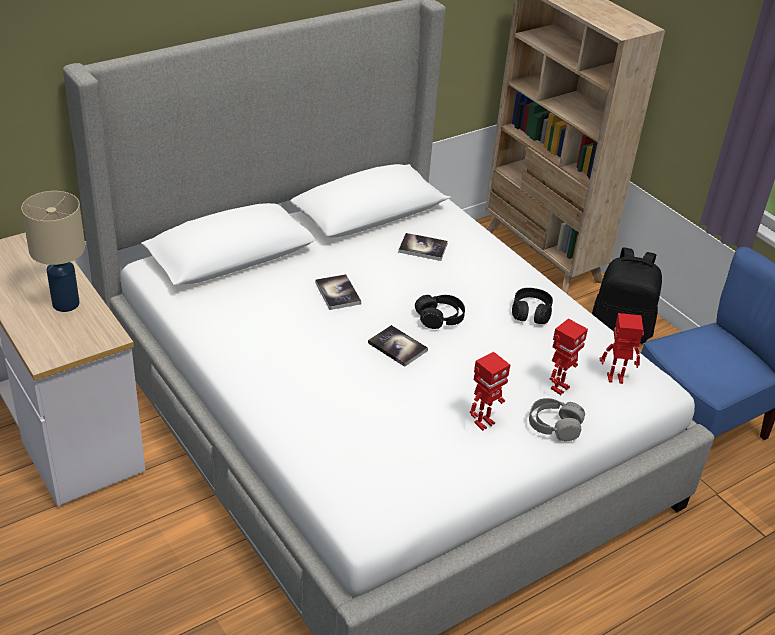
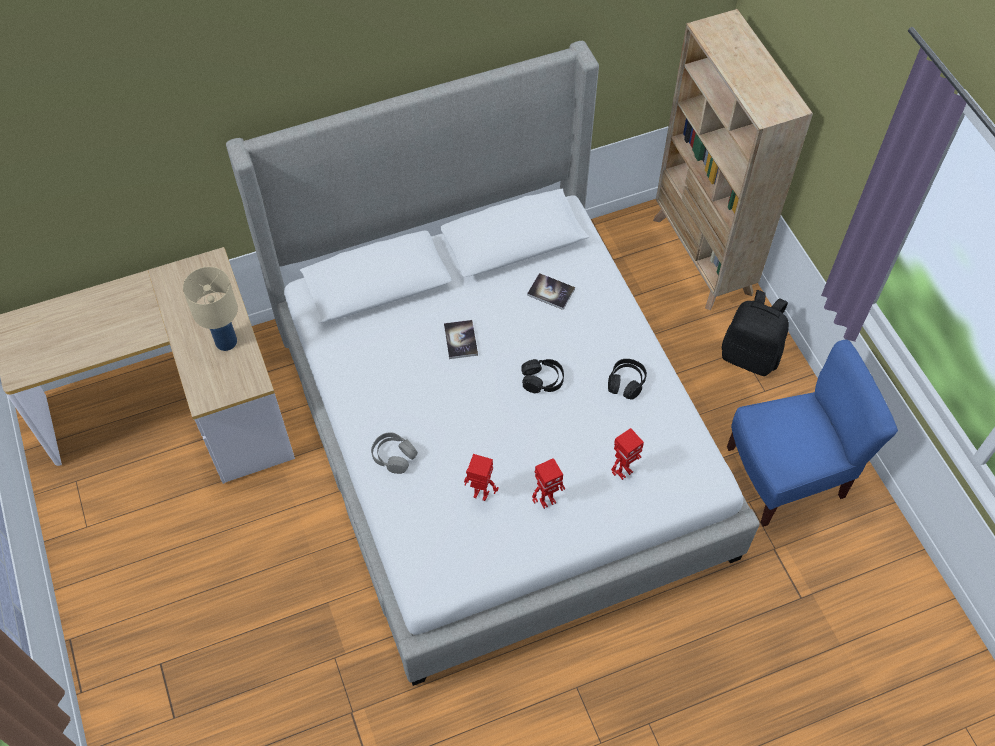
camera: 15 degrees right, 20 degrees up
book [368,325,428,367] -> none
grey headphones [529,398,585,441] -> grey headphones moved to [371,432,418,474]
toy robot [599,313,644,384] -> toy robot moved to [464,454,499,501]

